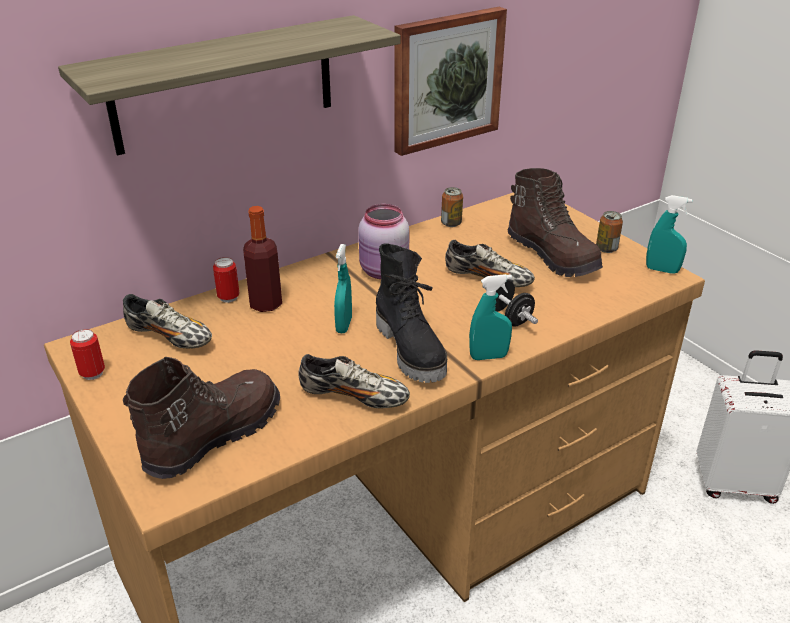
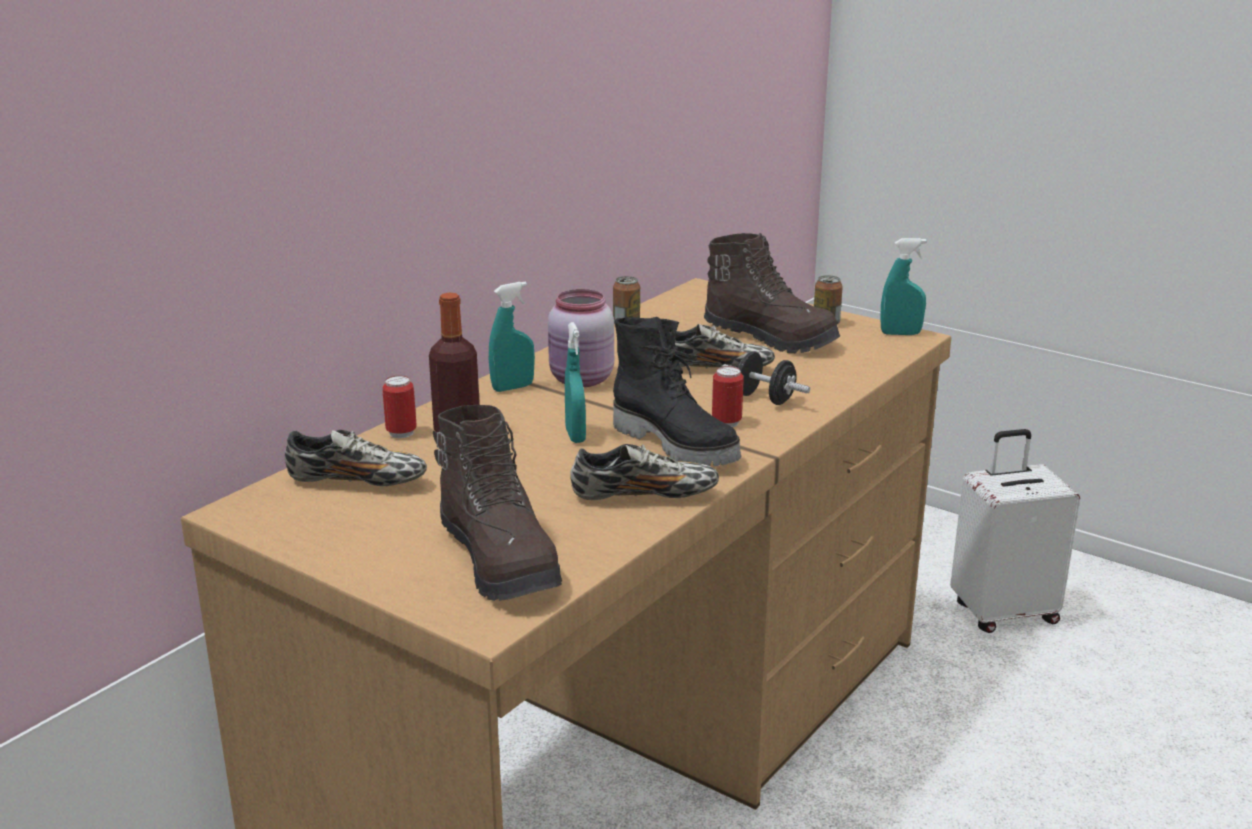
camera: 20 degrees left, 10 degrees down
shelf [58,15,401,156] -> none
can [70,329,105,380] -> can moved to [712,366,744,427]
brown boot [123,357,280,479] -> brown boot turned 135 degrees clockwise [433,405,562,601]
picture [394,7,507,156] -> none
turquoise spray bottle [469,274,512,360] -> turquoise spray bottle moved to [489,282,535,392]

